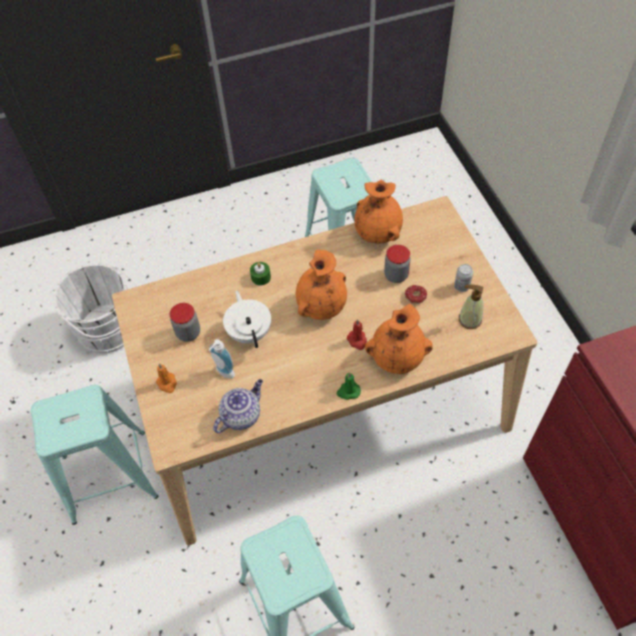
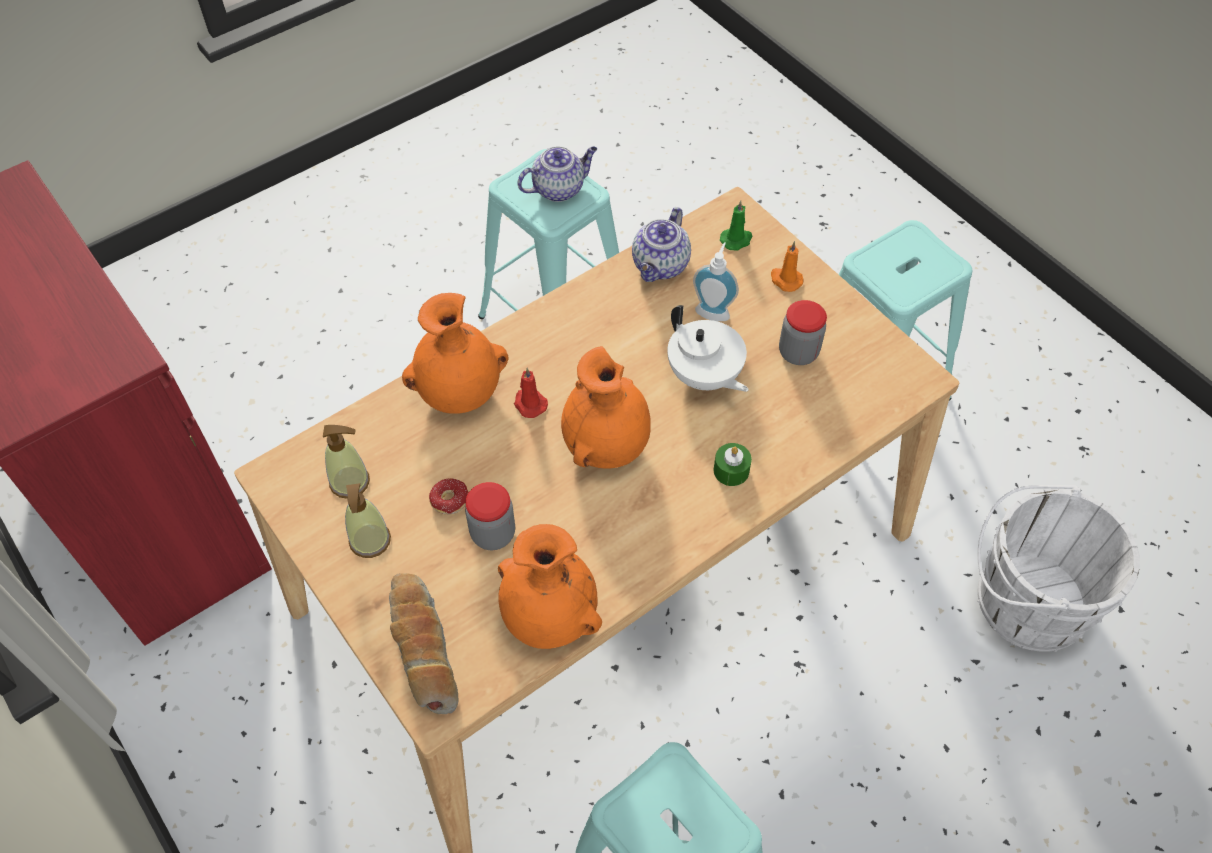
camera: 160 degrees right, 0 degrees up
green candle [337,372,361,400] -> green candle moved to [720,201,752,251]
can [454,264,473,292] -> soap dispenser [345,483,391,558]
none -> bread [389,573,458,714]
none -> teapot [517,146,597,202]

